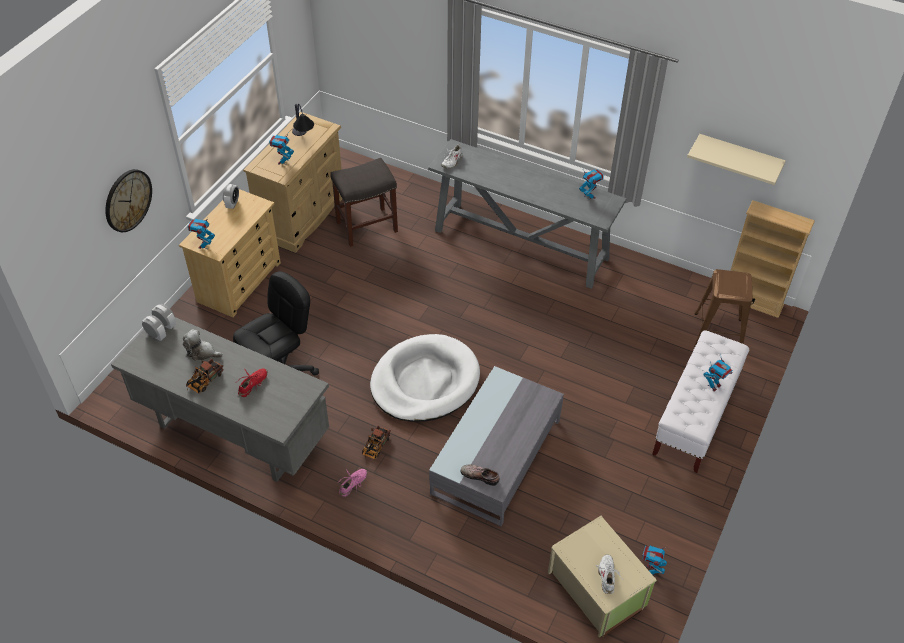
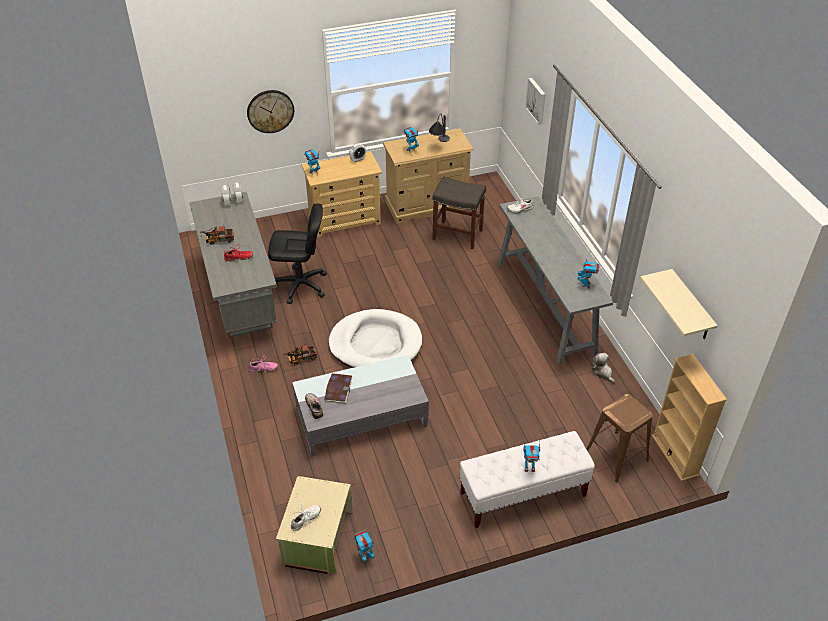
camera: 45 degrees right, 5 degrees down
plush toy [183,329,223,361] -> plush toy moved to [592,353,615,383]
none -> book [324,373,353,404]
none -> picture [525,78,546,125]

